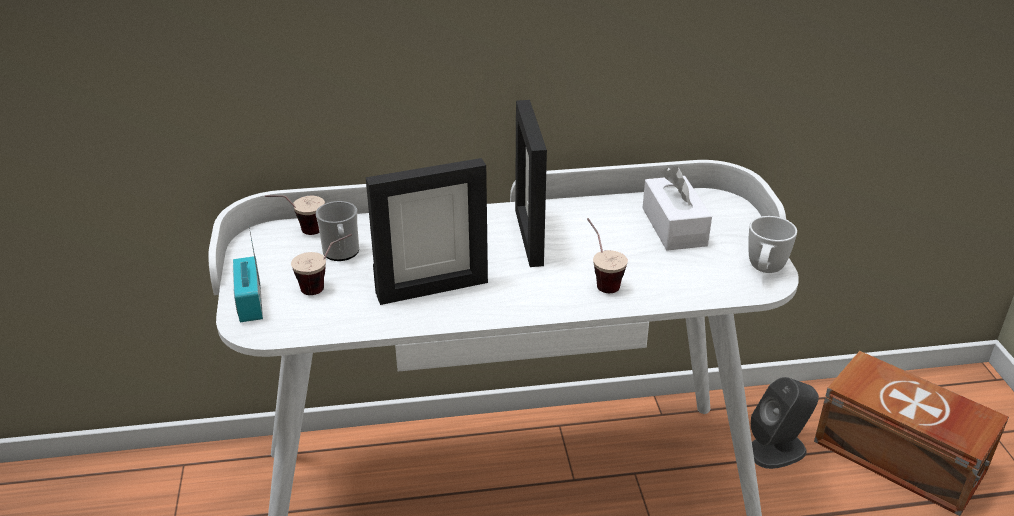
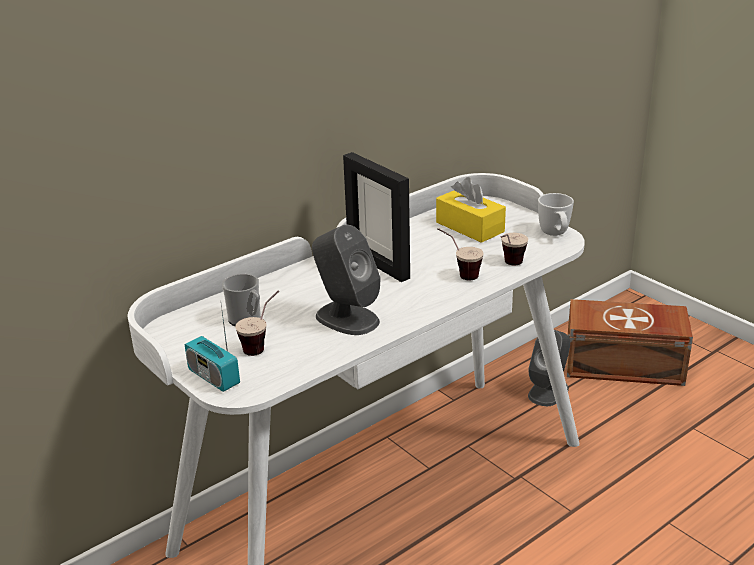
camera: 30 degrees left, 5 degrees down
cup [265,195,325,235] -> cup moved to [501,233,528,265]
picture frame [366,158,488,305] -> grey speaker [312,225,380,335]
white tissue box [643,166,712,251] -> yellow tissue box [436,177,506,243]

